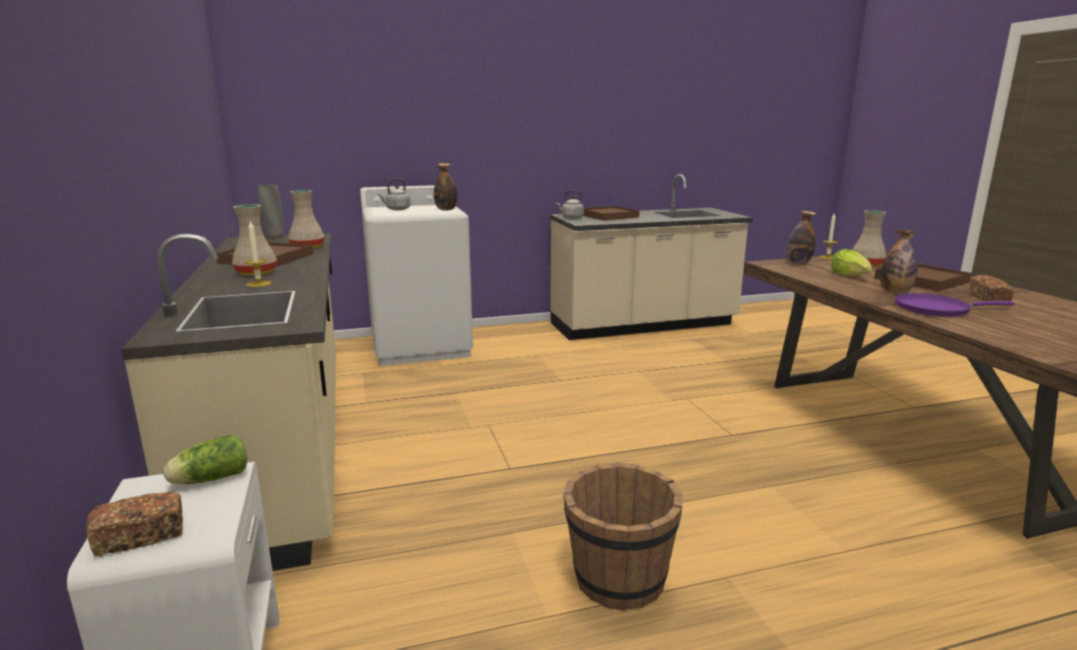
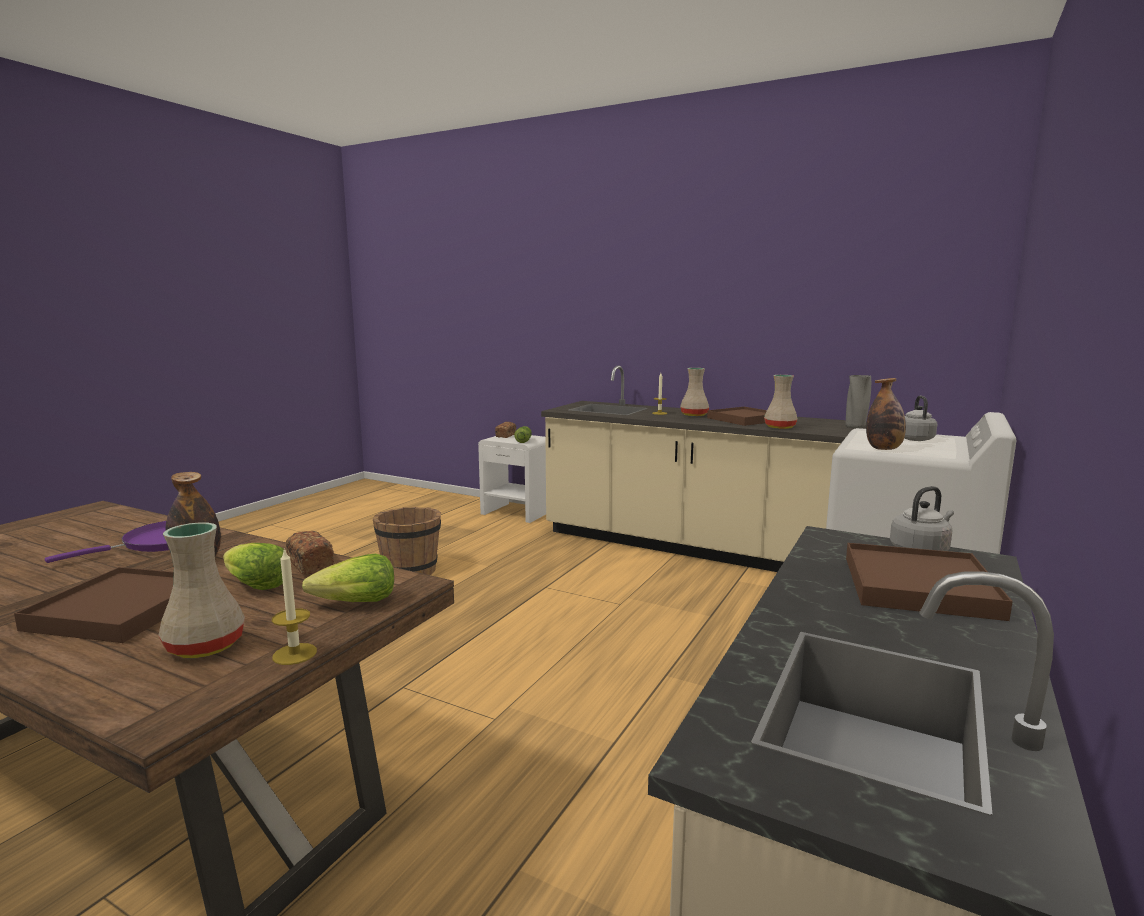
camera: 135 degrees right, 5 degrees down
bottle [786,211,816,264] -> lettuce [302,554,394,602]
bread [969,275,1014,301] -> bread moved to [286,531,334,575]

